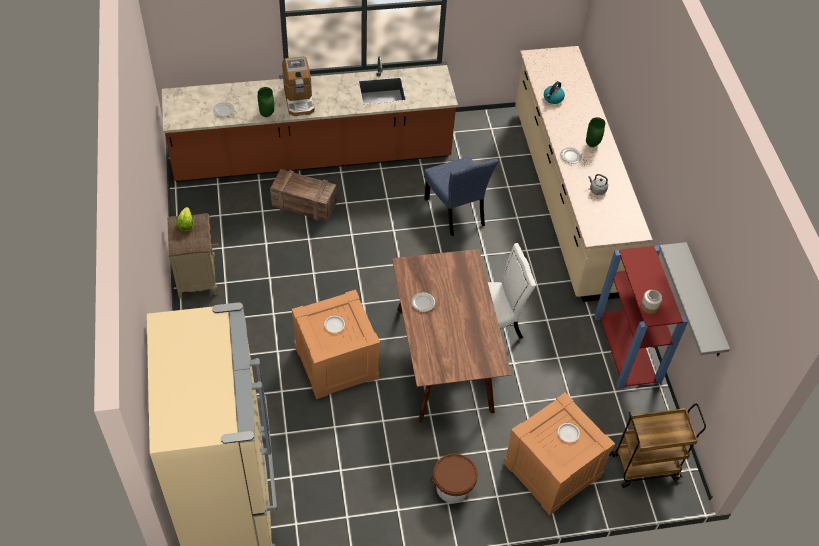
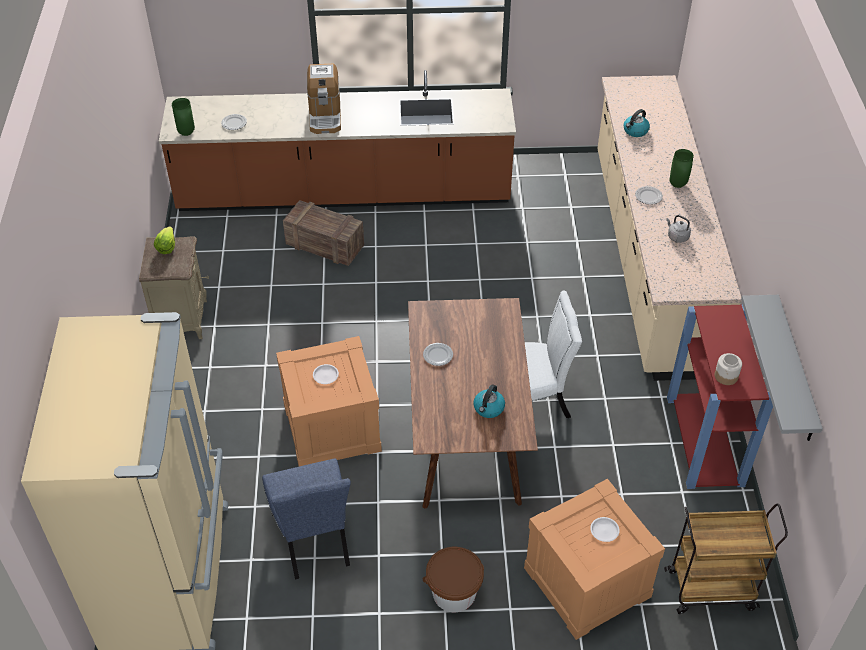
camera: 10 degrees right, 5 degrees down
green vase [258,87,274,117] -> green vase moved to [172,98,195,136]
blue chair [424,156,498,236] -> blue chair moved to [262,459,351,580]
none -> kettle [473,384,505,418]

